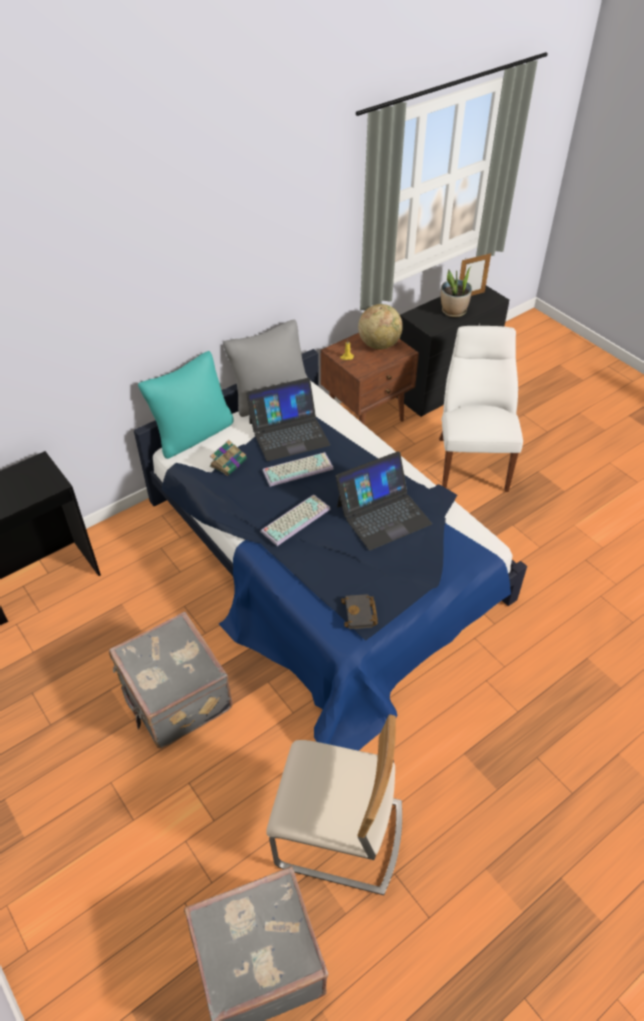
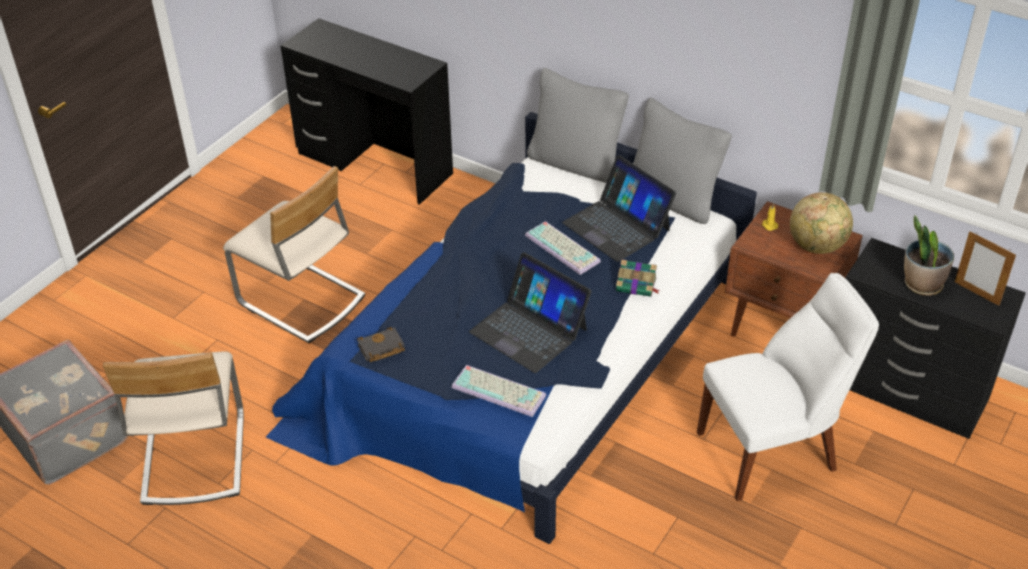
camera: 70 degrees right, 5 degrees down
grey suitcase [109,612,233,748] -> beige chair [223,166,365,344]
turquoise pillow [138,351,234,459] -> grey pillow [527,68,629,183]
book [210,440,247,476] -> book moved to [616,260,660,297]
keyboard [261,495,330,546] -> keyboard moved to [451,365,546,417]

